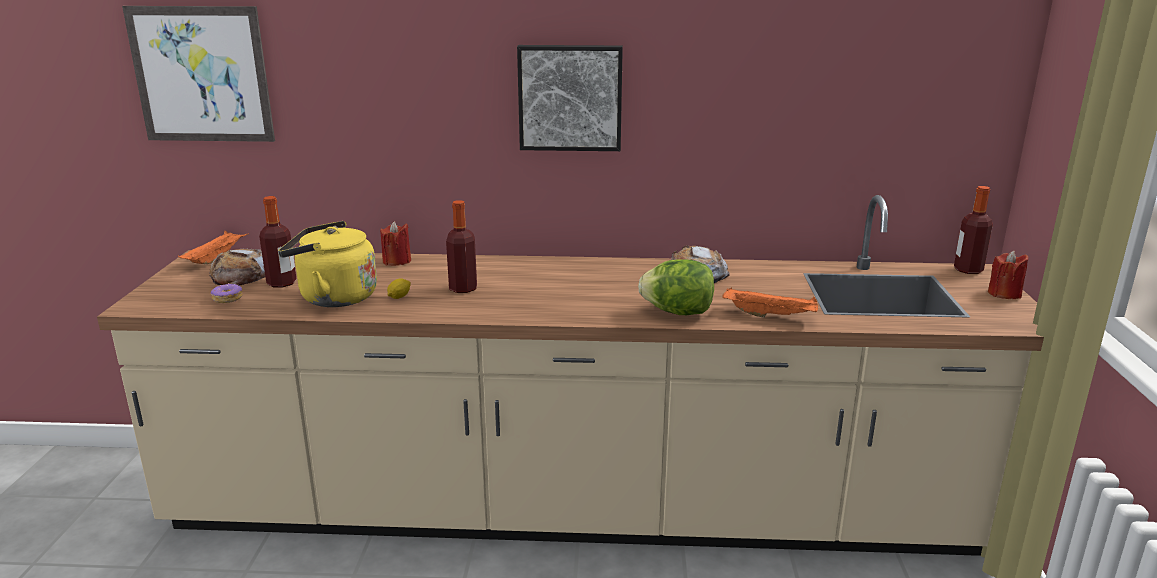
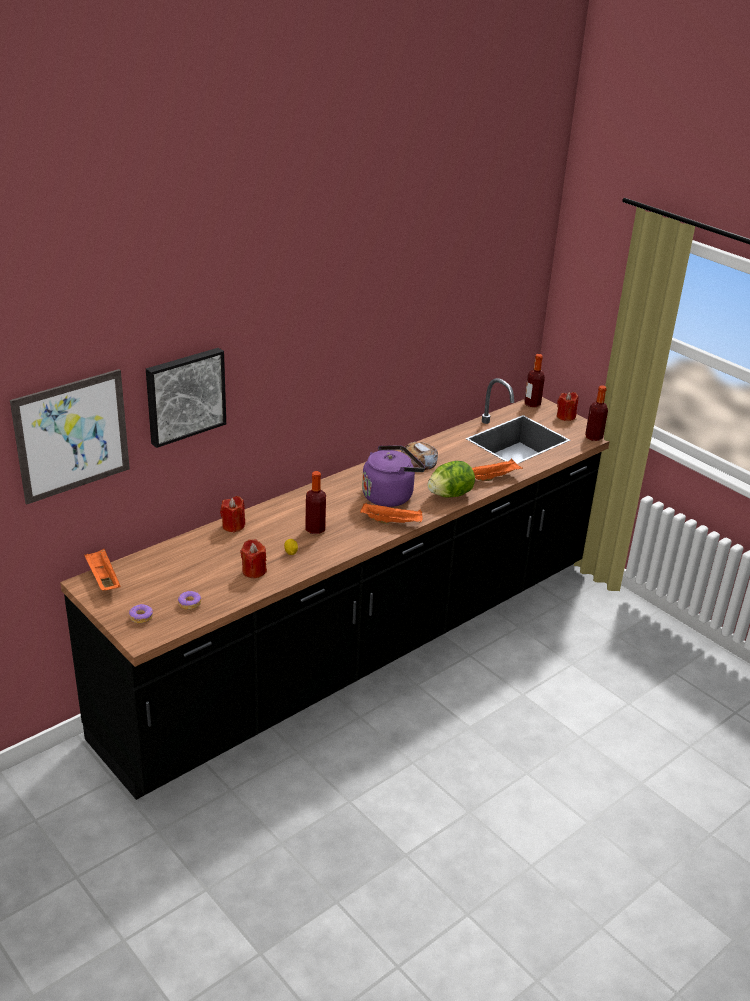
camera: 45 degrees left, 10 degrees up
beige counter [97,195,1044,556] -> black counter [60,378,610,800]
bread [209,248,265,286] -> none
bottle [259,196,296,288] -> bottle moved to [585,386,608,441]
yellow kettle [278,221,377,307] -> red candle [240,539,267,578]
picture [517,45,623,151] -> picture moved to [146,348,226,448]
none -> donut [129,604,153,623]
none -> orange tray [360,503,423,524]
none -> purple kettle [362,445,425,507]

